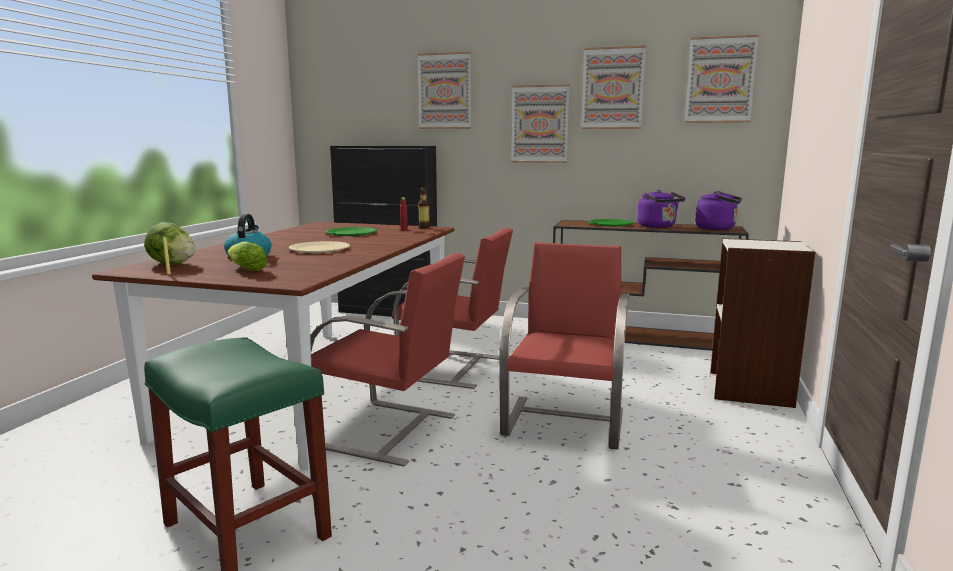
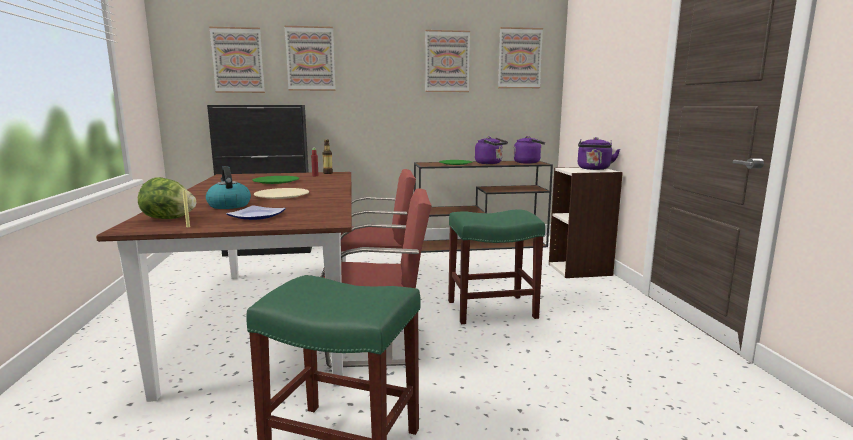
camera: 25 degrees left, 0 degrees up
lettuce [227,242,268,271] -> plate [226,205,286,220]
red chair [499,242,629,450] -> green stool [448,210,545,324]
picture [511,84,570,163] -> picture moved to [209,27,265,93]
none -> purple kettle [578,137,620,170]

